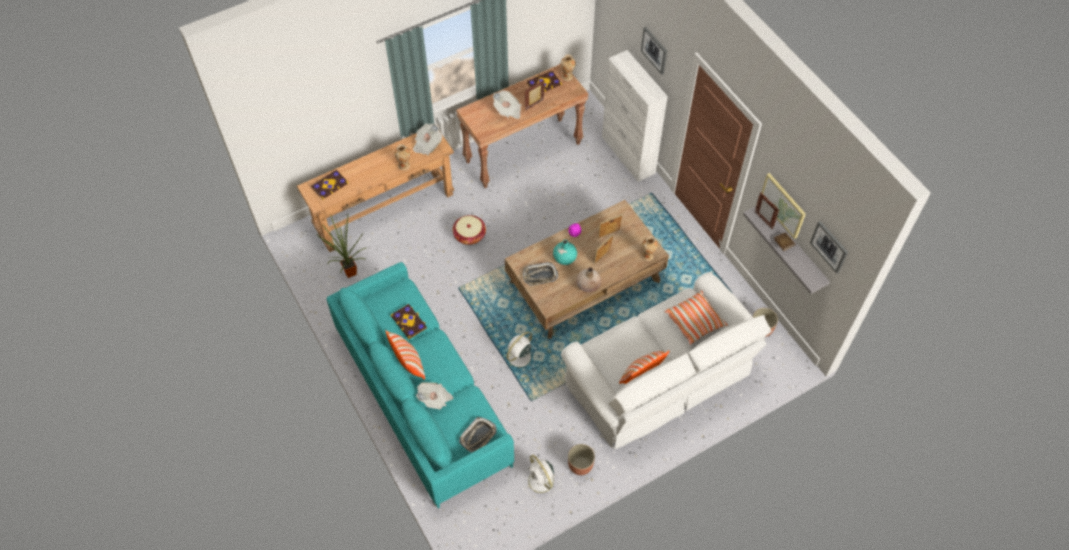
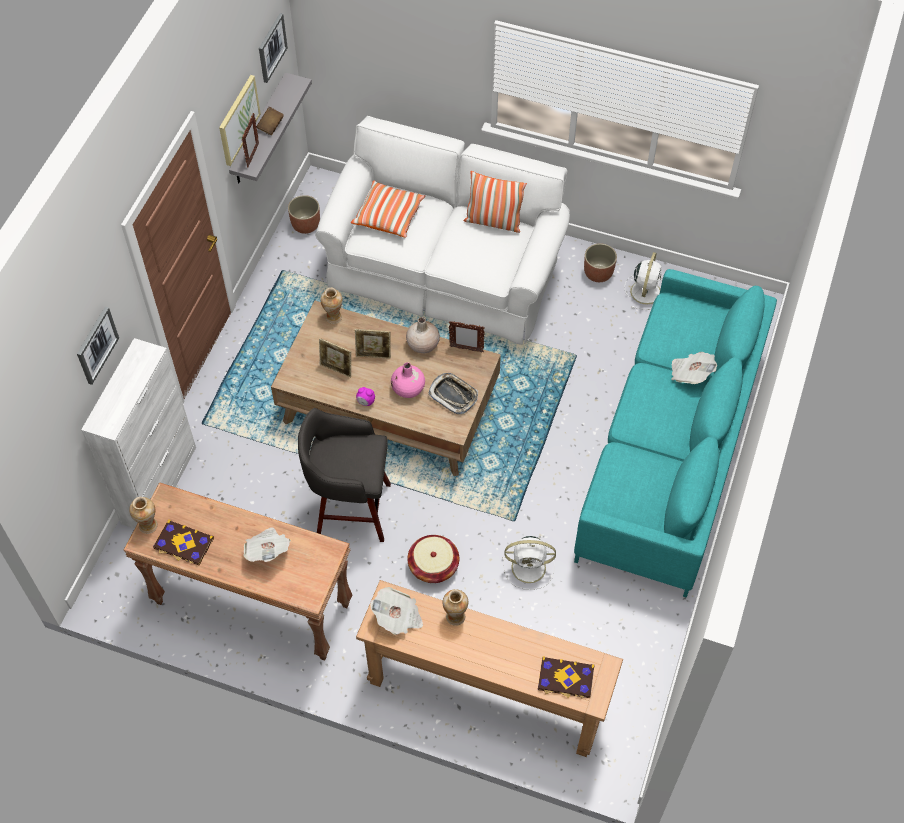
camera: 130 degrees left, 0 degrees up
potted plant [317,215,366,278] -> none
pillow [385,330,425,380] -> none
book [390,304,427,339] -> none
tray [459,417,497,452] -> none
white fan [502,332,537,372] -> white fan moved to [503,536,556,590]
picture frame [525,80,545,110] -> picture frame moved to [449,321,485,353]
turquoise vase [553,239,577,265] -> pink vase [391,362,425,398]
none -> grey stool [298,408,391,542]

